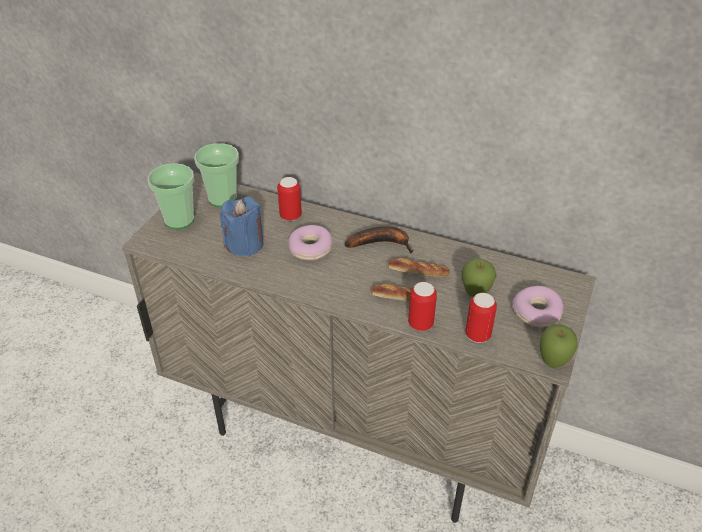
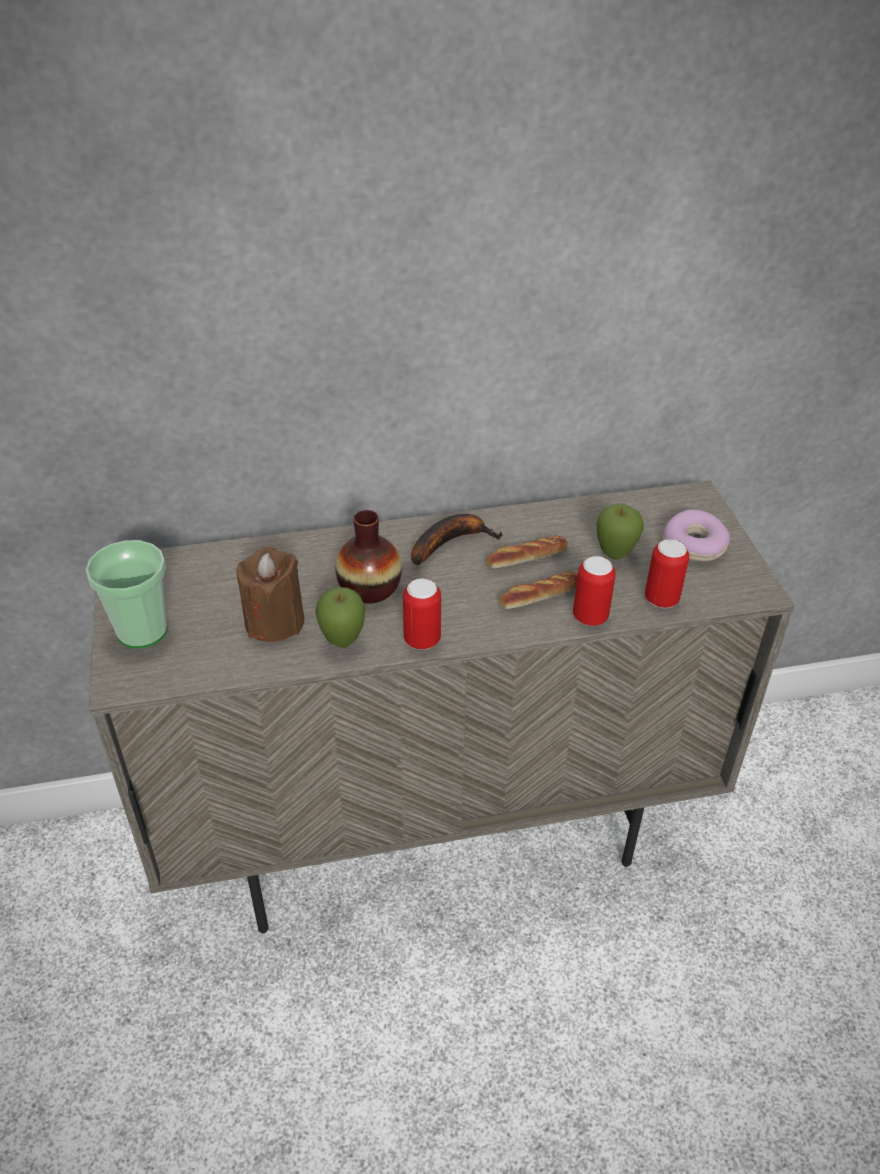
camera: 35 degrees left, 0 degrees up
cup [194,143,239,207] -> none
blue candle [220,197,263,256] -> brown candle [237,547,304,642]
can [277,177,302,221] -> can moved to [403,578,441,650]
donut [288,225,333,260] -> vase [335,510,402,604]
apple [540,324,578,368] -> apple moved to [315,587,366,648]

